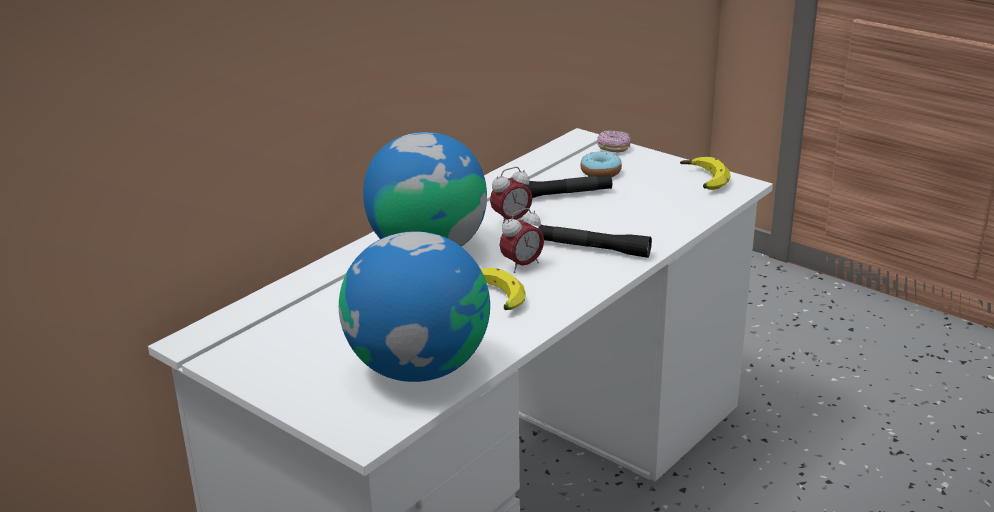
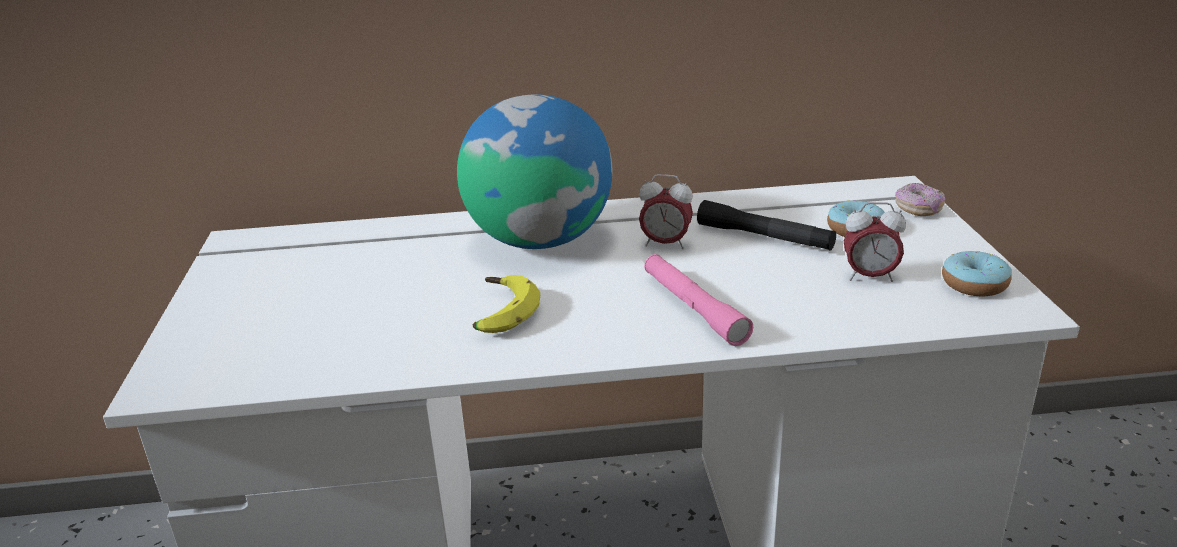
camera: 45 degrees right, 0 degrees up
globe [339,231,490,382] -> none
alarm clock [499,208,544,273] -> alarm clock moved to [844,202,906,282]
black flashlight [538,225,652,258] -> pink flashlight [644,254,753,346]
banana [680,157,731,190] -> donut [942,251,1012,296]

